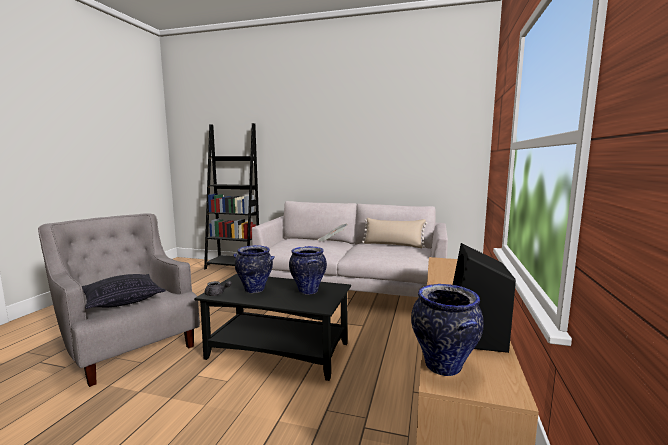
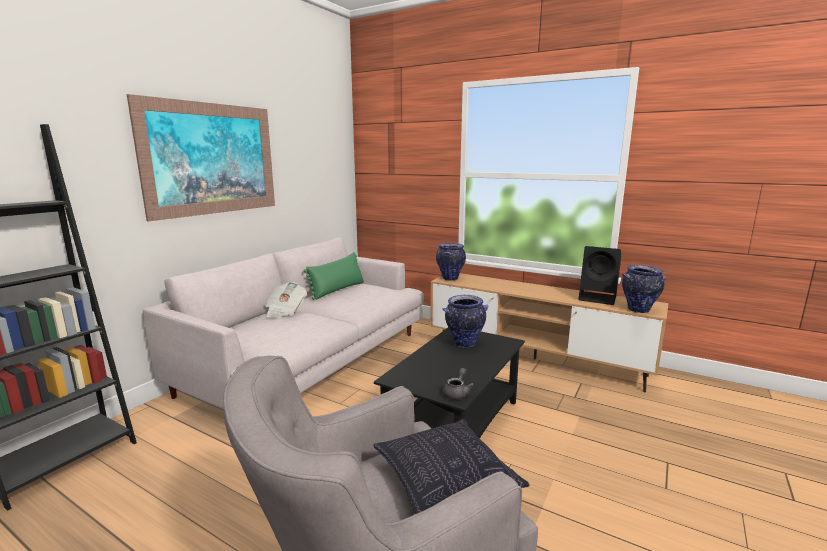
camera: 75 degrees left, 5 degrees up
vase [233,245,275,293] -> vase moved to [436,243,466,281]
beige pillow [362,217,427,248] -> green pillow [304,252,364,300]
none -> picture [127,94,275,221]

